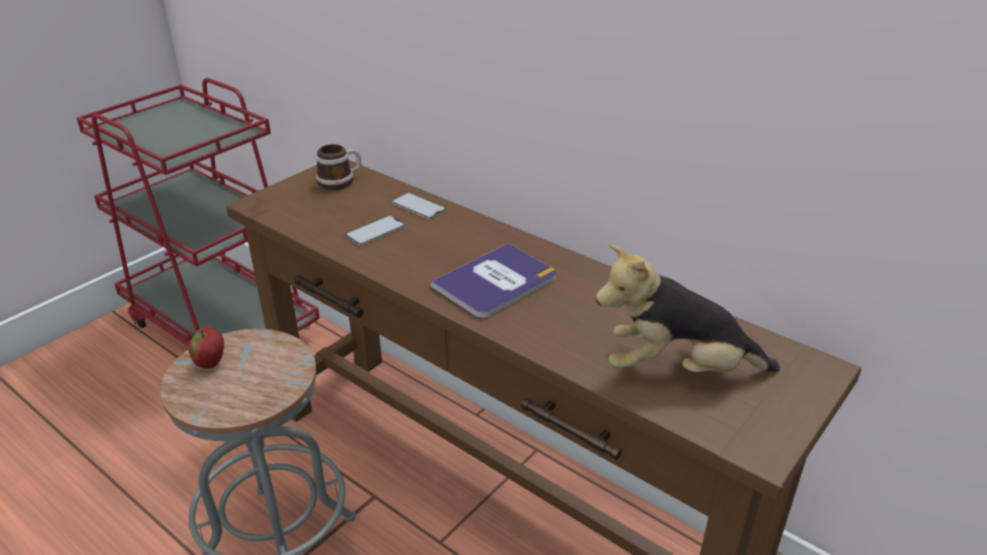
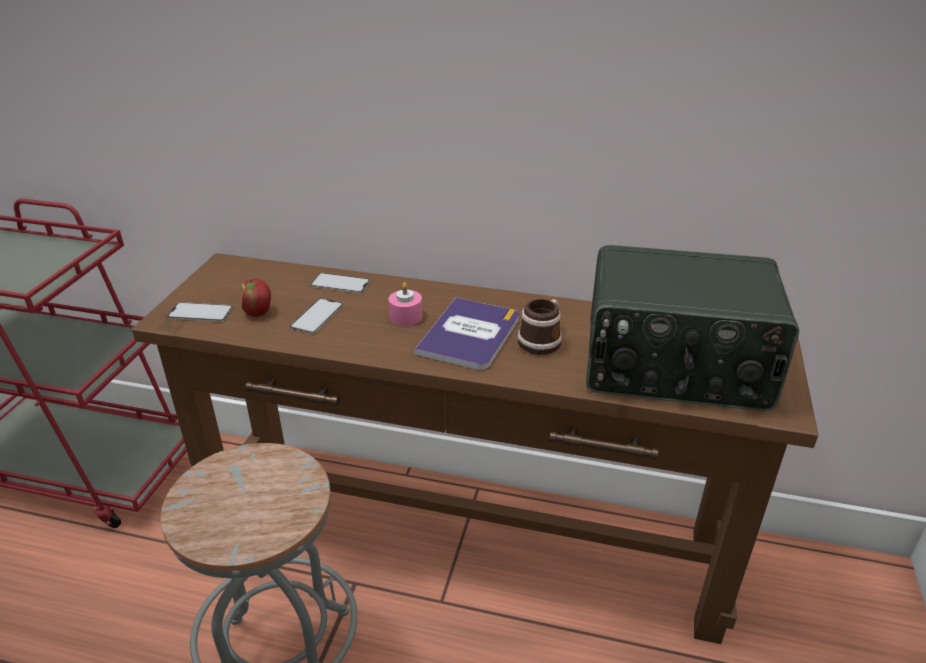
camera: 25 degrees left, 0 degrees up
apple [188,327,224,369] -> apple moved to [241,278,271,317]
mug [316,144,362,190] -> mug moved to [518,299,562,355]
plush toy [595,244,780,372] -> radio [586,245,799,411]
none -> phone [167,302,233,322]
none -> pink candle [389,282,423,326]

